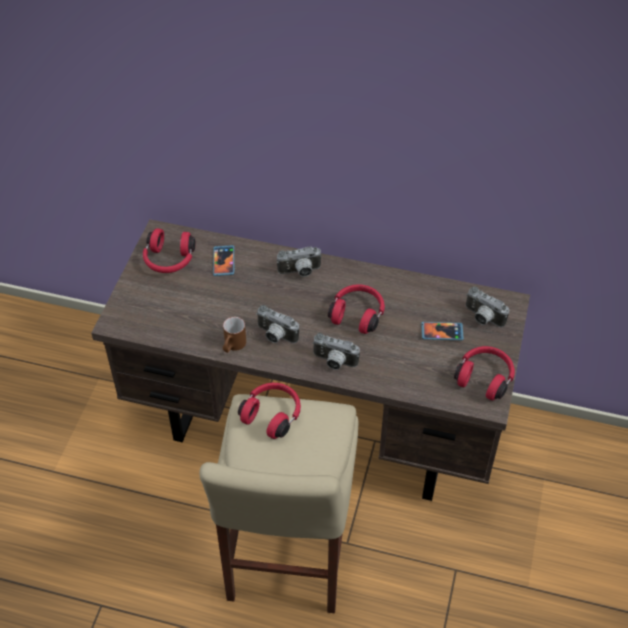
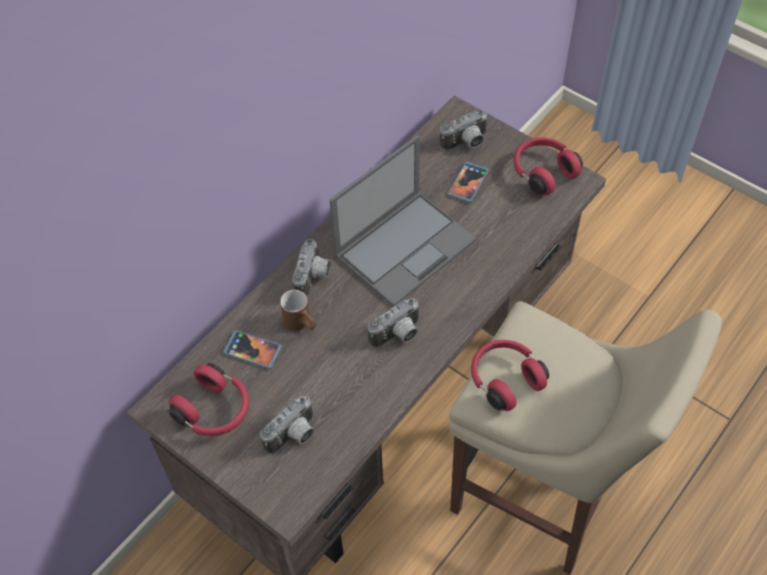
camera: 65 degrees left, 5 degrees up
brown mug [223,317,246,353] -> brown mug moved to [280,290,317,331]
camera [312,333,360,370] -> camera moved to [260,396,314,454]
red headphones [328,284,385,334] -> laptop [329,135,477,306]

